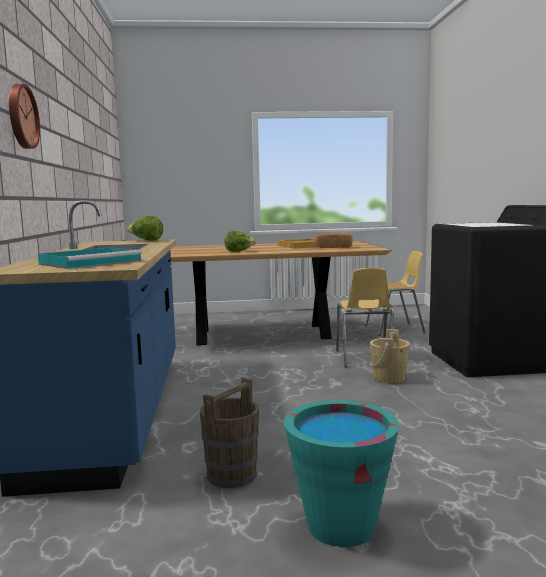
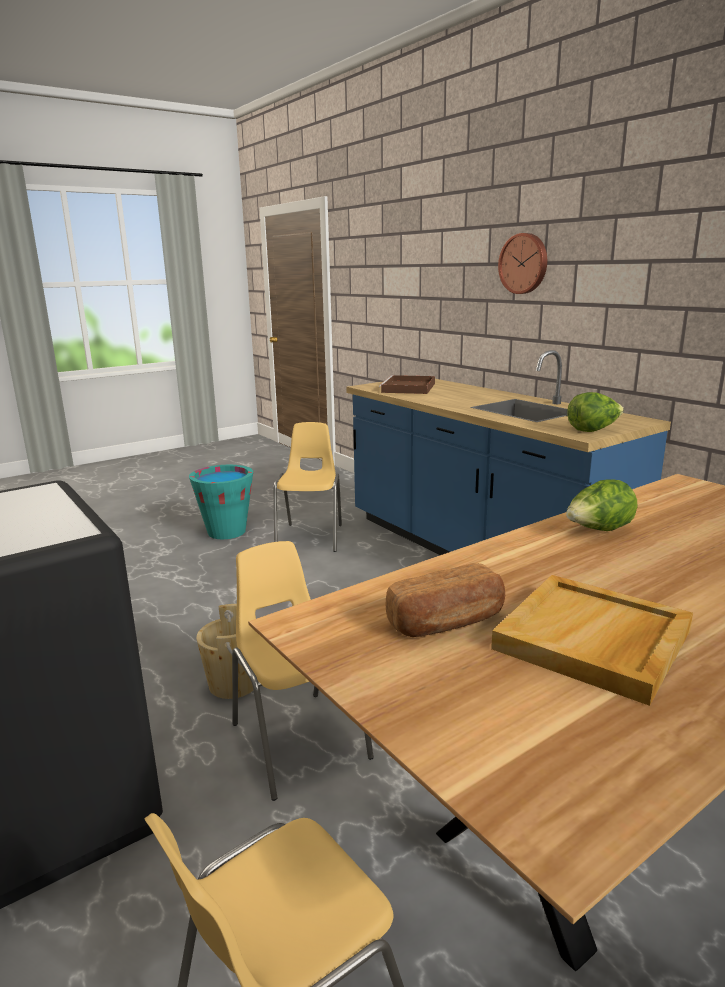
camera: 150 degrees right, 10 degrees up
turquoise tray [38,248,142,269] -> brown tray [379,375,435,394]
brown bucket [200,377,259,488] -> yellow chair [274,422,342,552]

